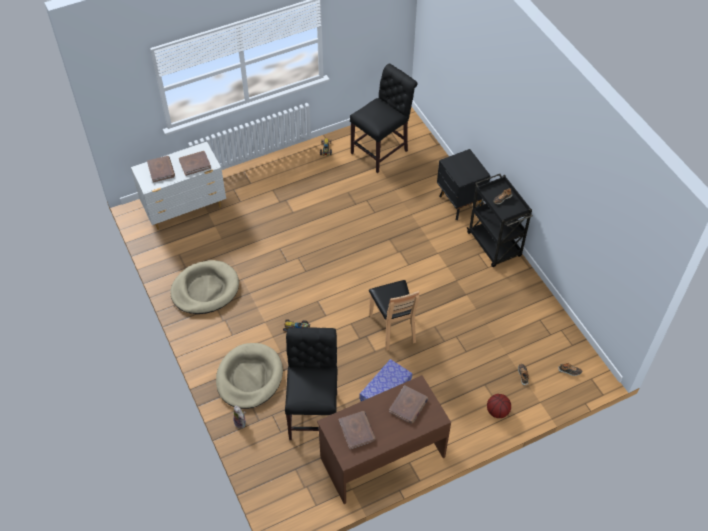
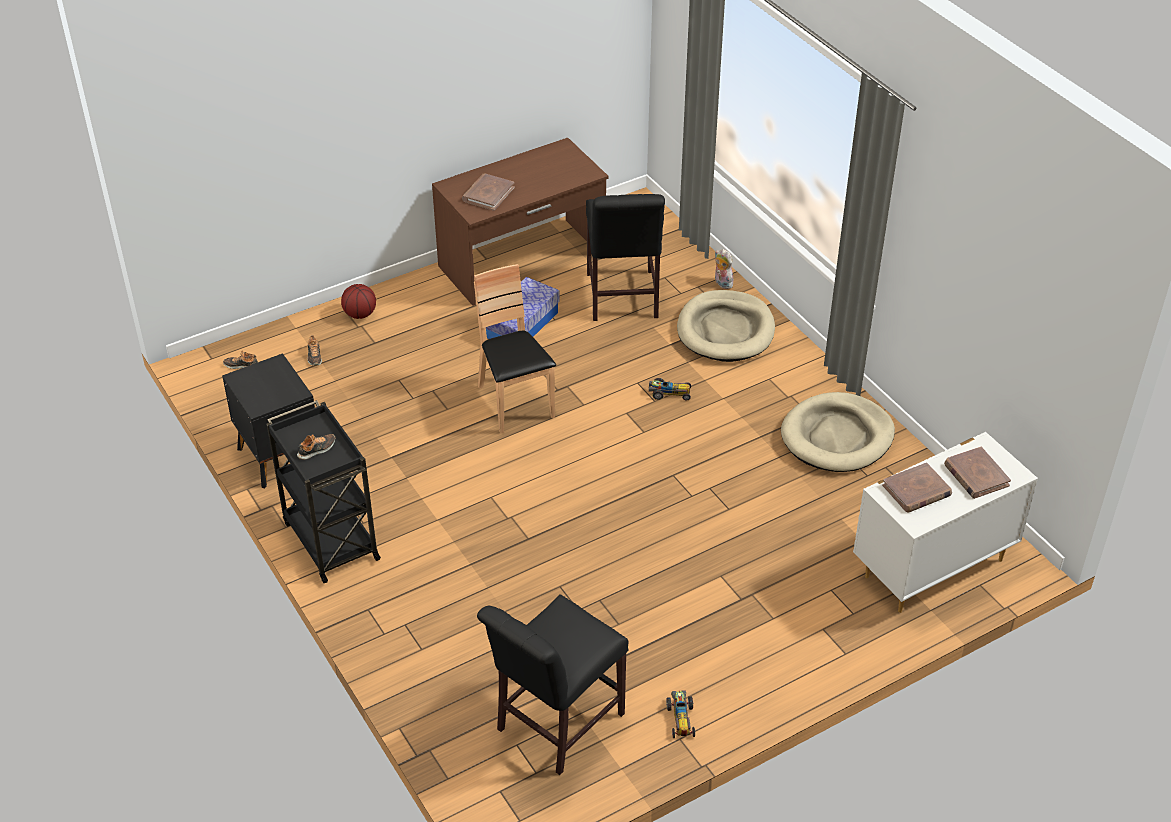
camera: 175 degrees right, 10 degrees down
brown book [339,411,376,449] -> none
black nightstand [437,149,491,220] -> black nightstand moved to [222,353,315,488]

